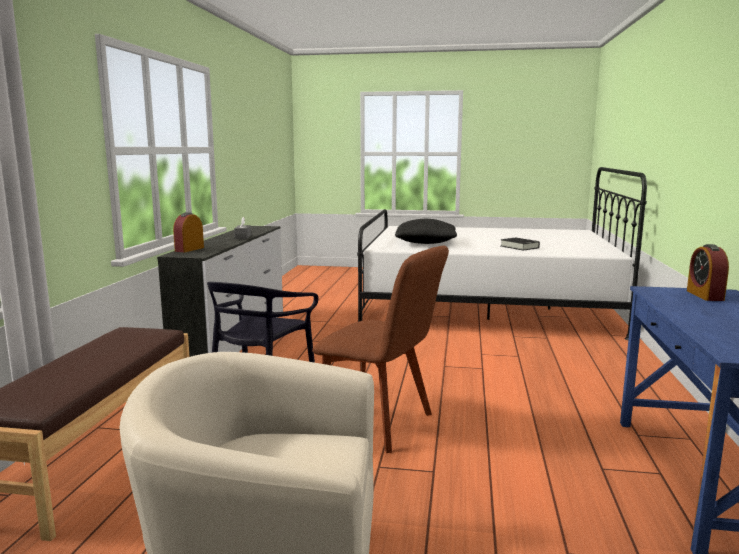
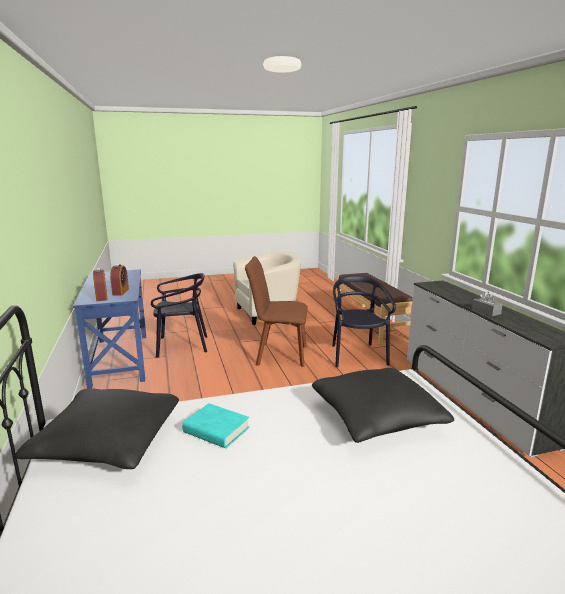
camera: 155 degrees right, 5 degrees up
alarm clock [173,212,204,252] -> alarm clock moved to [110,264,129,296]
black book [501,237,540,251] -> turquoise book [182,403,250,448]
none -> black pillow [15,388,179,469]
none -> black chair [151,273,207,358]

